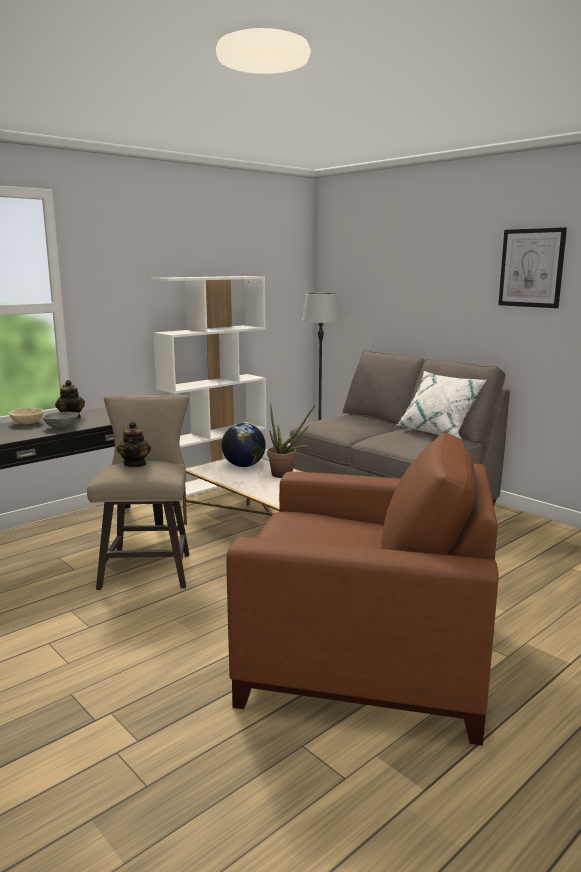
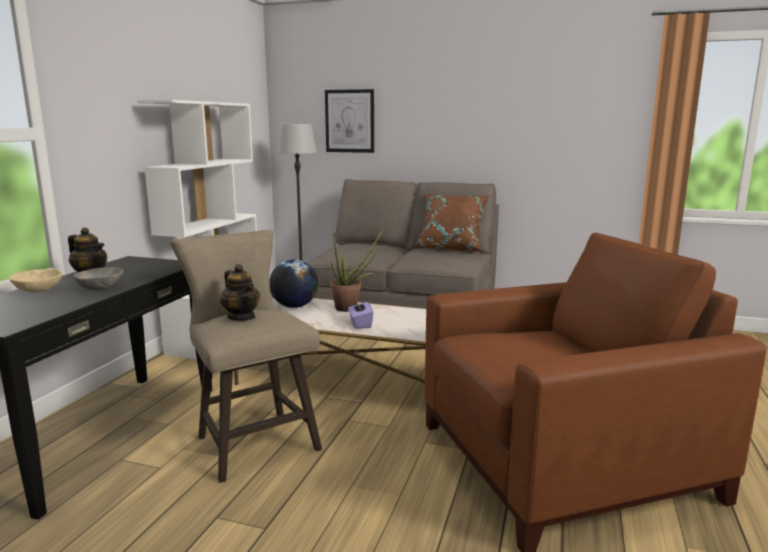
camera: 30 degrees left, 0 degrees up
white pillow [397,371,487,439] -> brown pillow [412,193,489,251]
picture [498,227,567,308] -> picture moved to [325,89,374,153]
none -> purple tissue box [348,298,373,329]

